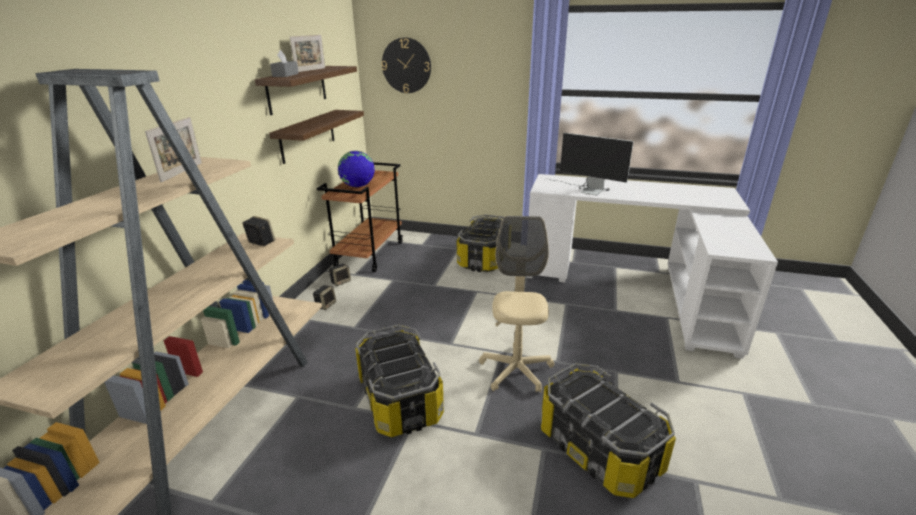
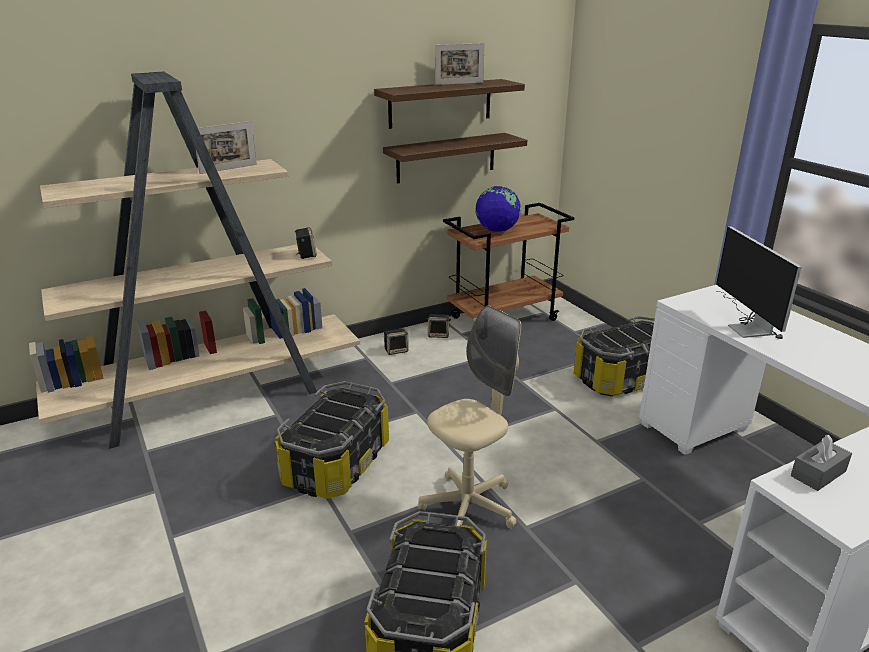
camera: 45 degrees right, 0 degrees up
grey tissue box [270,50,299,77] -> grey tissue box moved to [791,435,852,491]
wall clock [381,38,431,93] -> none

